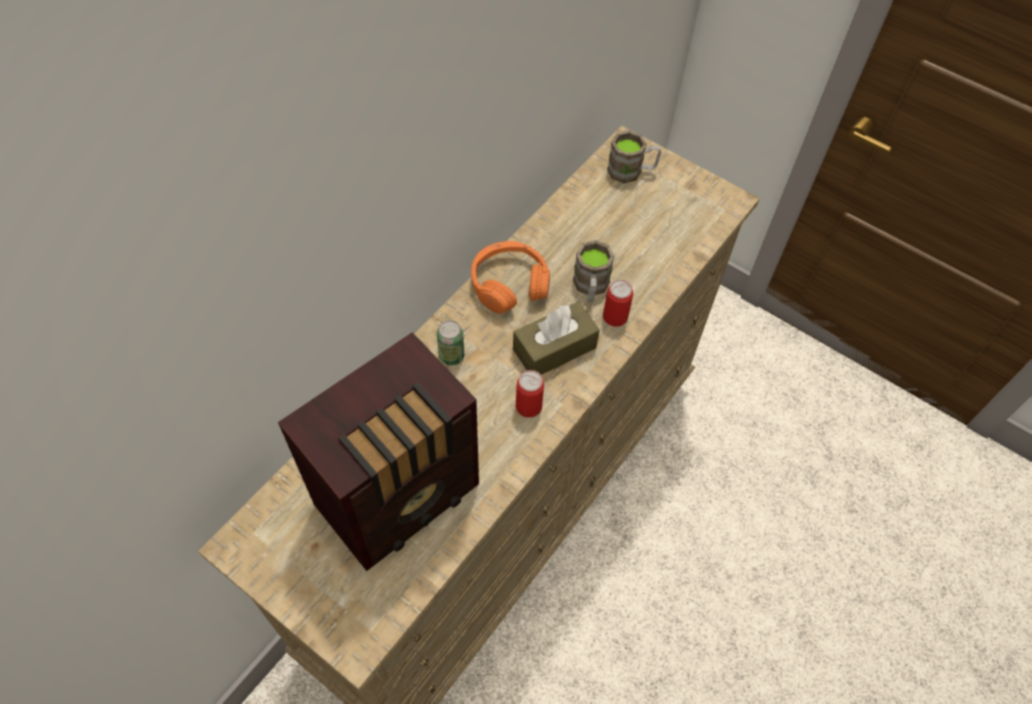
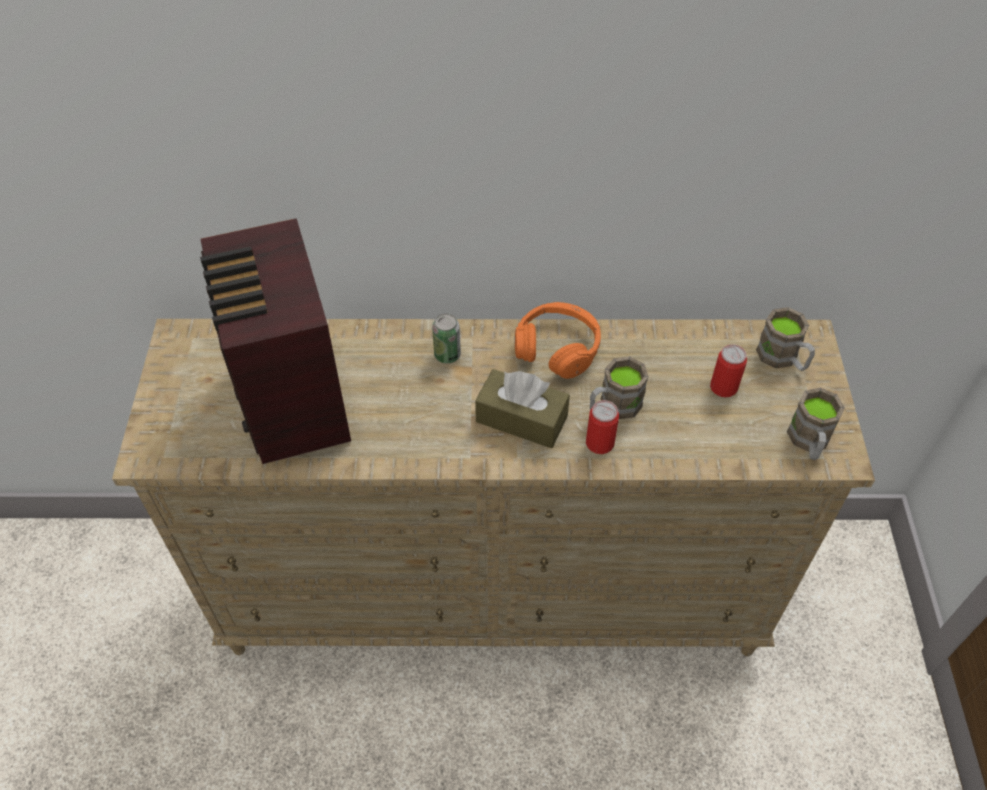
camera: 55 degrees right, 5 degrees down
radio [278,332,479,571] -> radio turned 60 degrees clockwise [200,218,351,464]
can [516,370,544,418] -> can moved to [710,344,747,398]
none -> brown mug [787,387,845,460]

